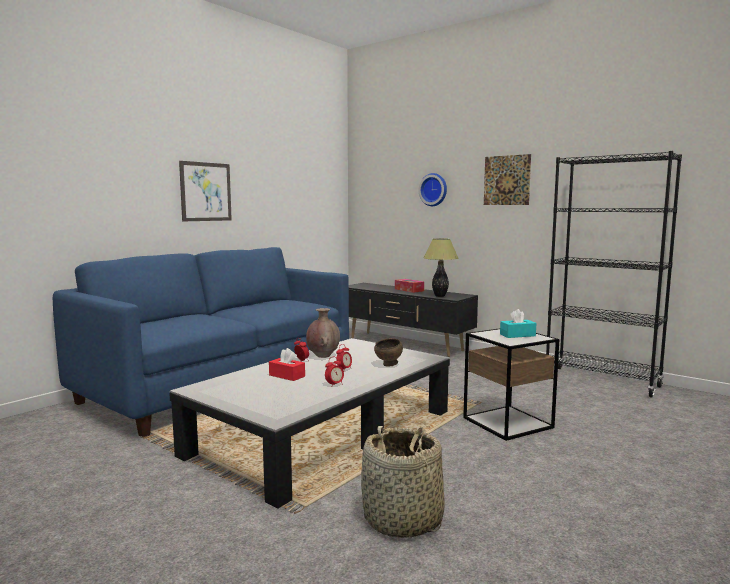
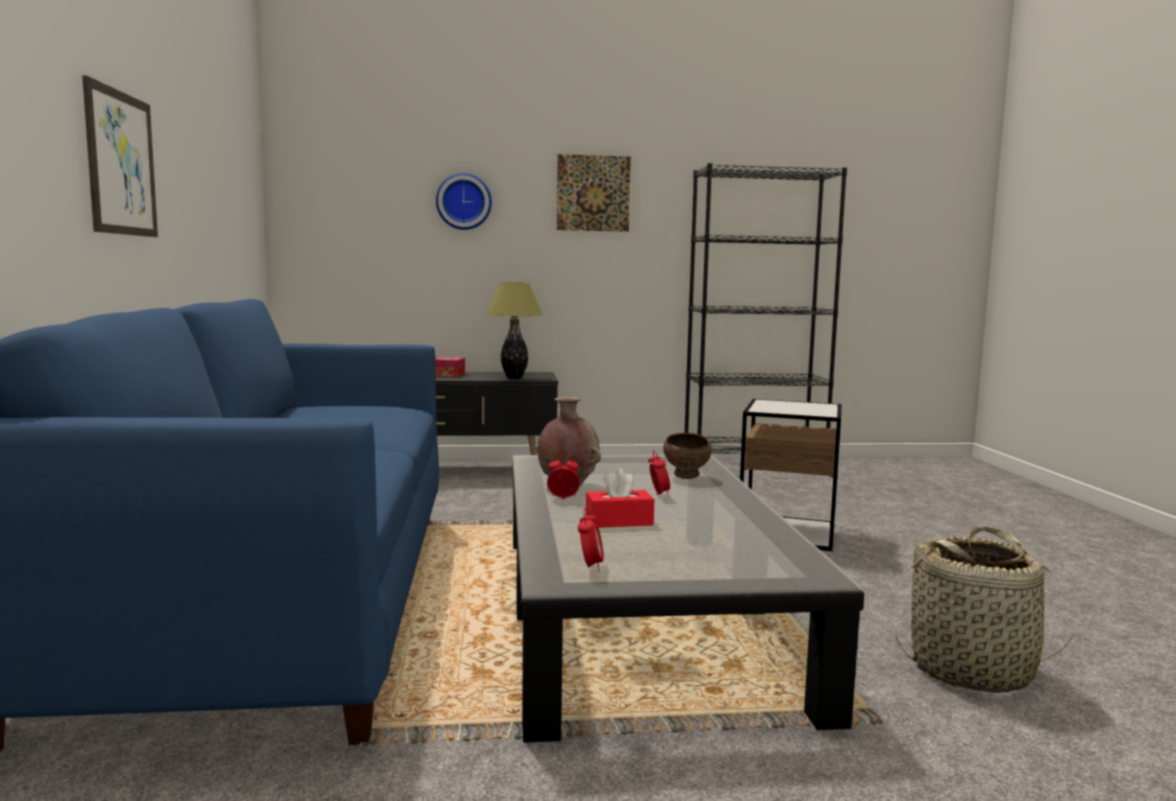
camera: 45 degrees left, 0 degrees up
alarm clock [325,357,344,386] -> alarm clock moved to [578,508,604,572]
turquoise tissue box [500,309,536,338] -> none

